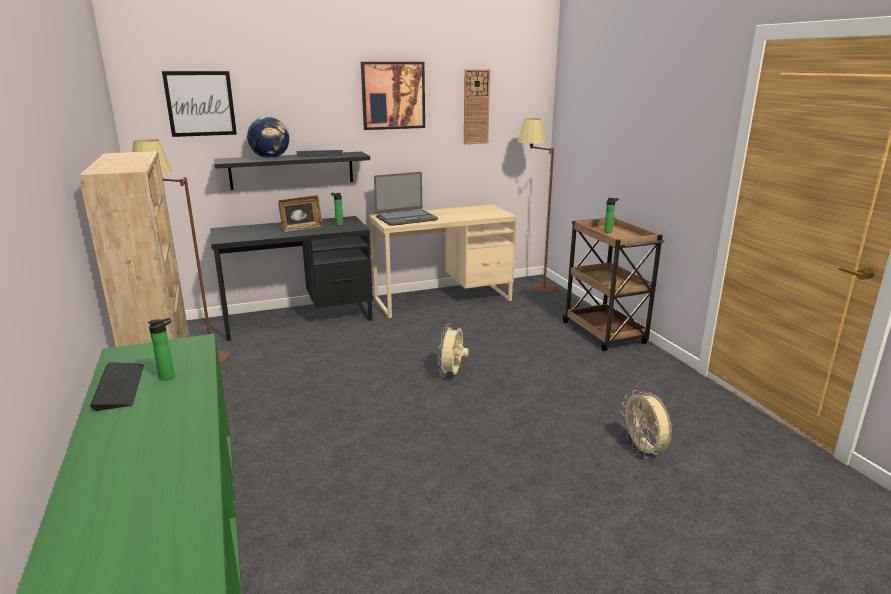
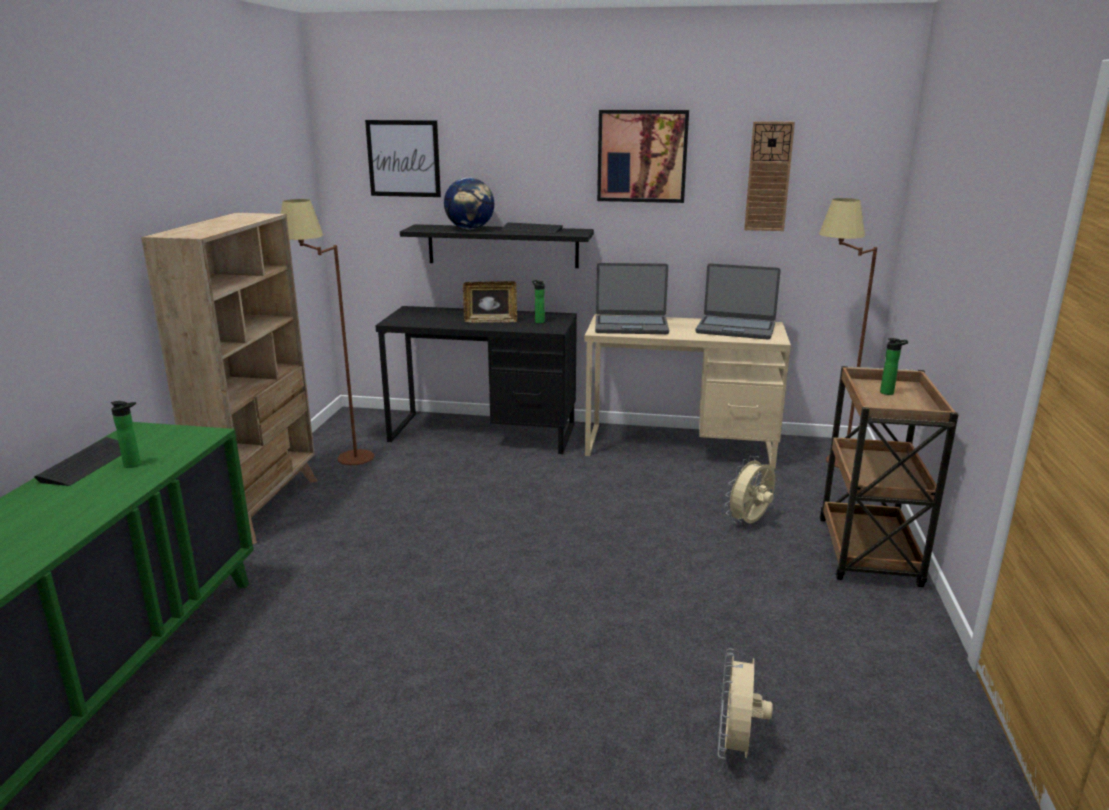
camera: 30 degrees right, 0 degrees up
beige fan [438,324,469,377] -> beige fan moved to [724,456,775,524]
none -> laptop [695,263,781,340]

